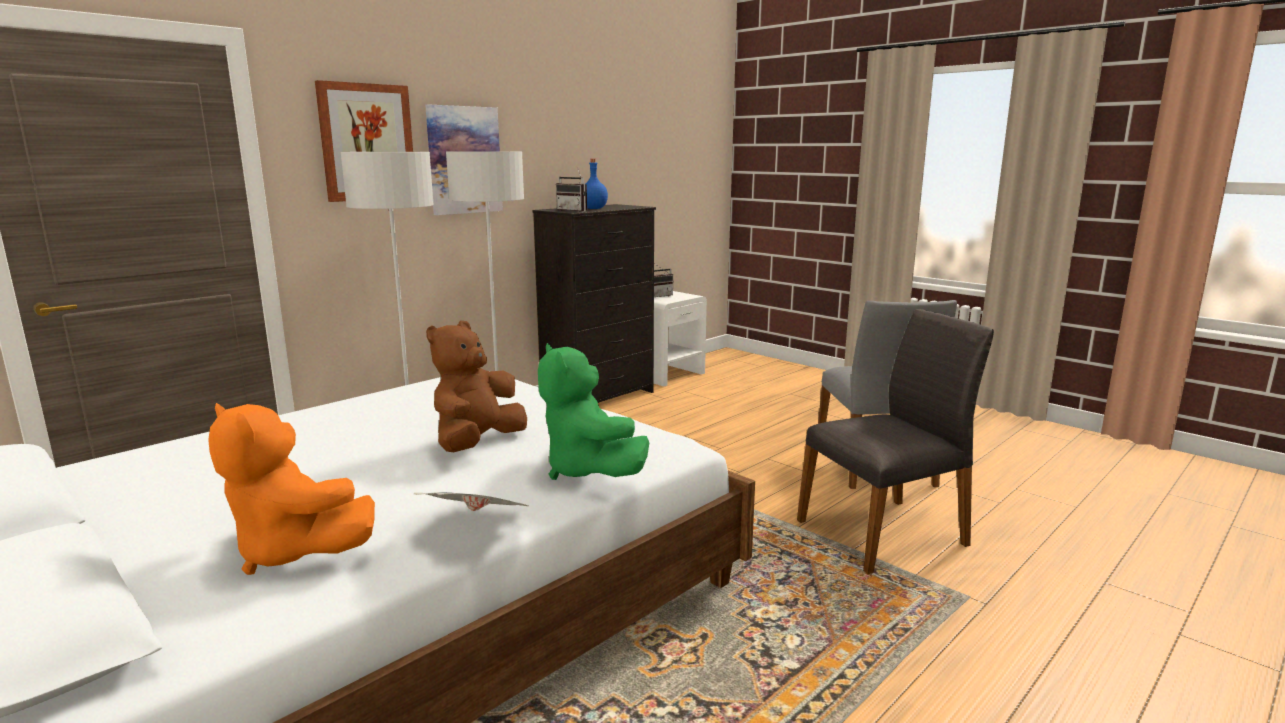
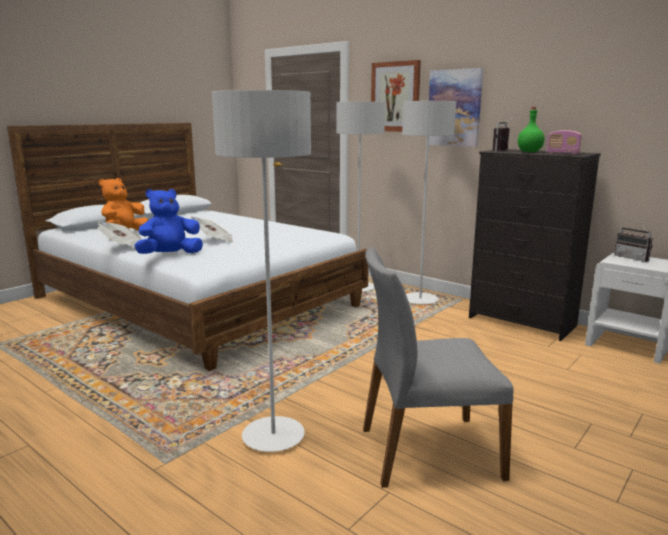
camera: 85 degrees right, 0 degrees up
brown plush toy [426,321,527,452] -> newspaper [190,217,234,243]
green plush toy [538,343,649,480] -> blue plush toy [134,189,203,254]
blue bottle [586,159,608,209] -> green bottle [518,107,544,152]
grey chair [797,309,994,574] -> grey floor lamp [212,90,311,452]
none -> radio [547,130,582,154]

